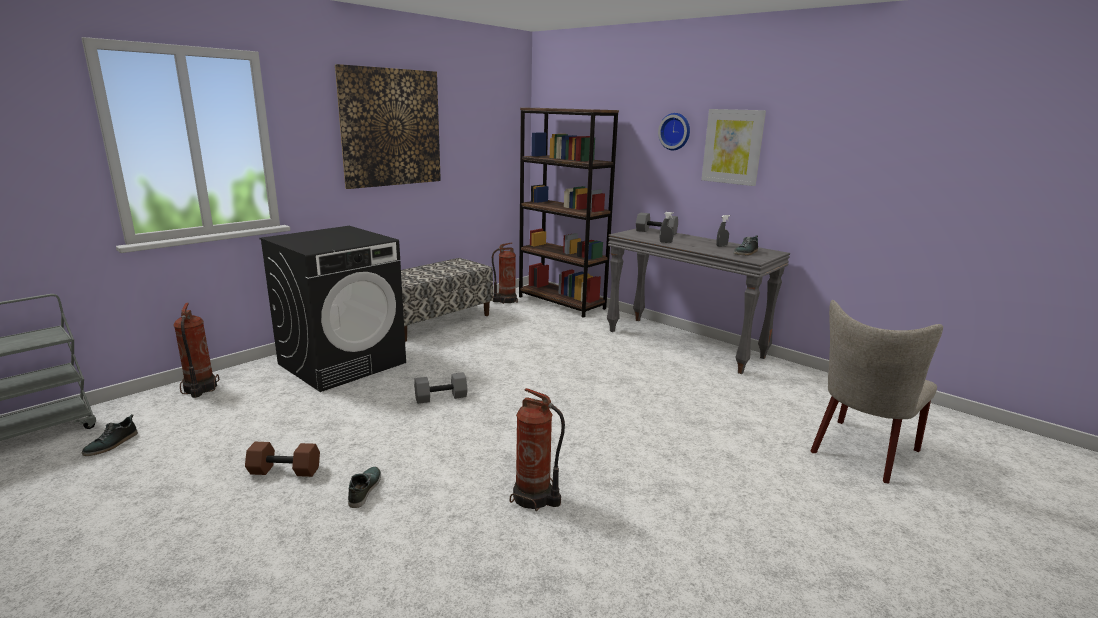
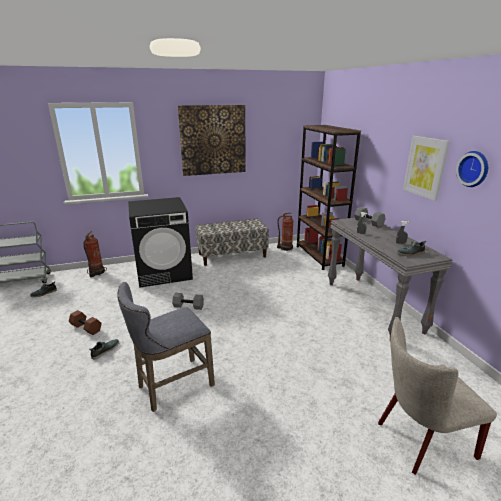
camera: 30 degrees right, 5 degrees up
fire extinguisher [510,388,565,511] -> grey stool [117,282,215,412]
wall clock [658,113,690,150] -> wall clock moved to [456,151,488,187]

